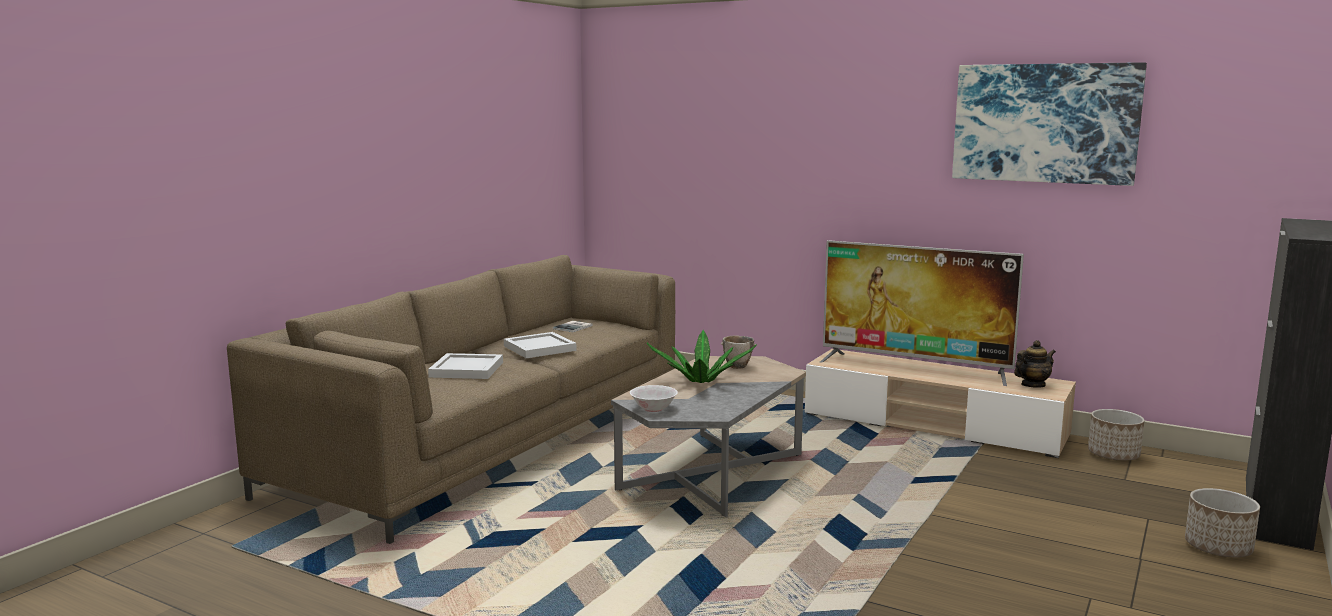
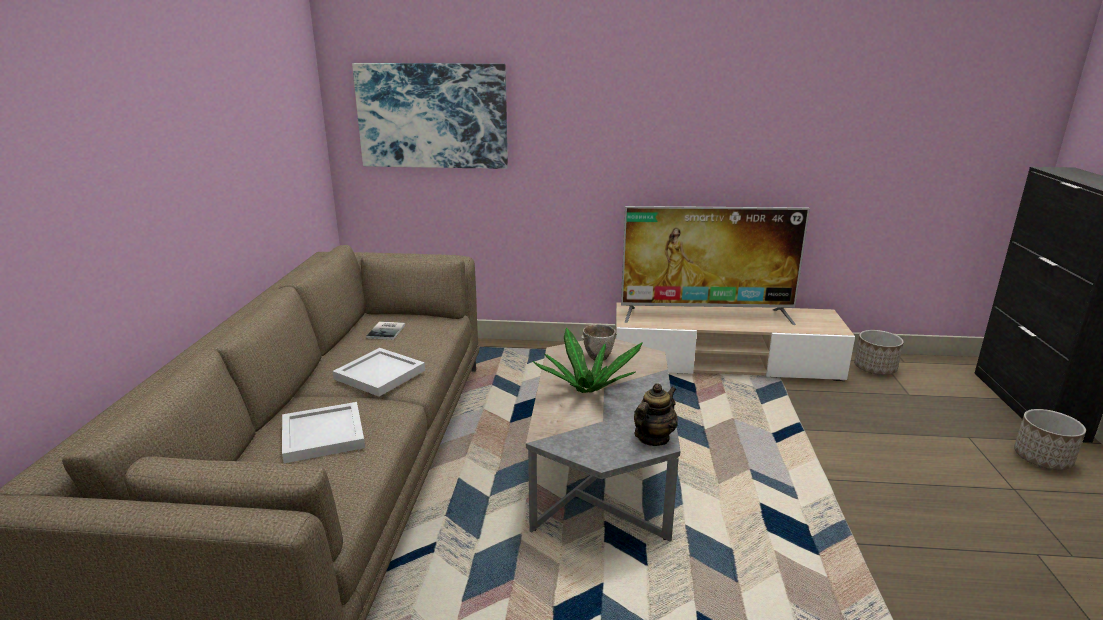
camera: 25 degrees left, 10 degrees up
white bowl [630,385,678,412] -> none
picture [952,62,1147,186] -> picture moved to [352,63,508,169]
teapot [1014,340,1056,388] -> teapot moved to [634,383,678,446]

